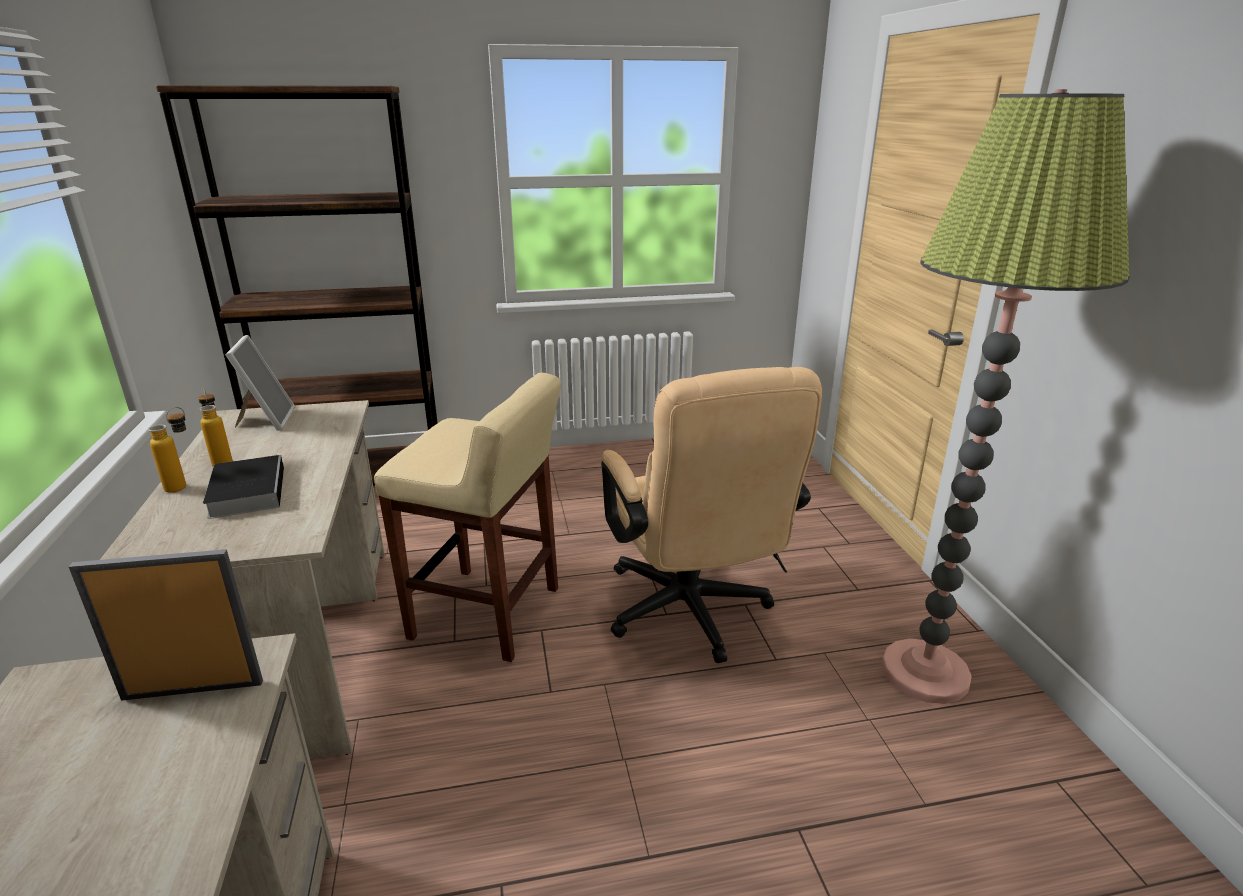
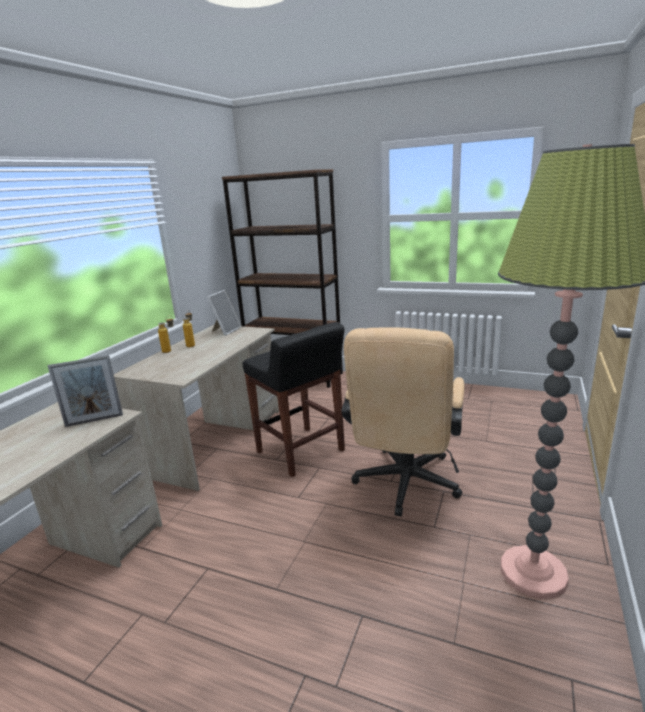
camera: 35 degrees right, 5 degrees down
picture frame [69,549,263,701] -> picture frame turned 135 degrees clockwise [48,355,123,427]
book [203,455,284,519] -> none
beige stool [374,373,561,662] -> black stool [243,322,345,477]

